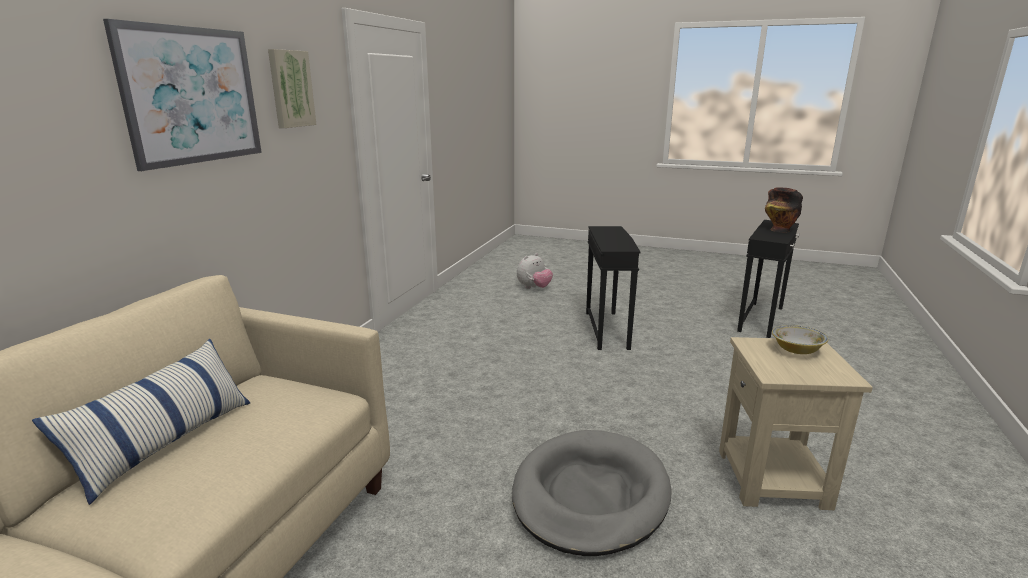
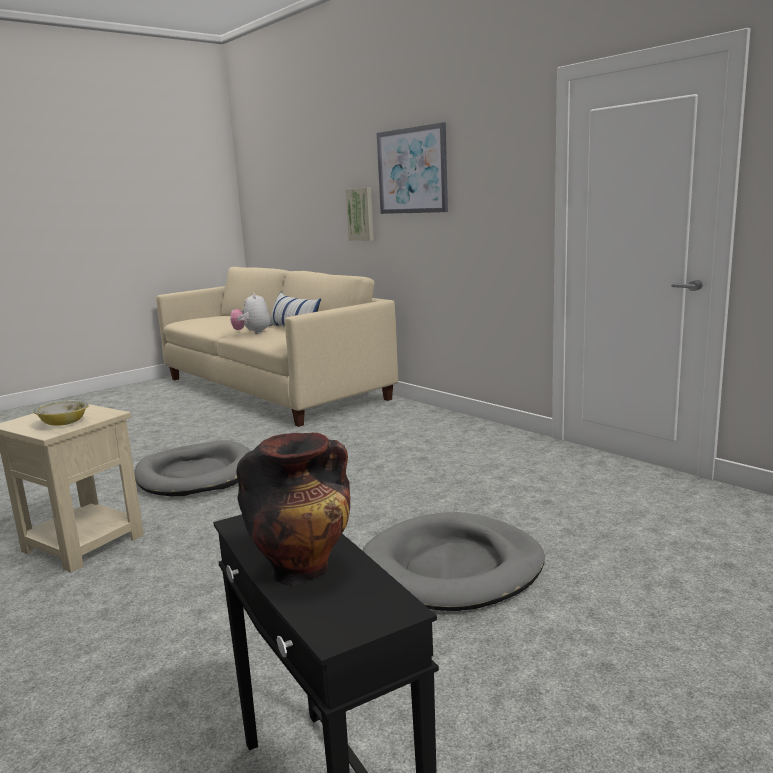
camera: 120 degrees right, 5 degrees down
picture [268,49,317,128] -> picture moved to [345,187,374,241]
plush toy [517,253,553,289] -> plush toy moved to [230,293,270,334]
black side table [586,226,641,350] -> grey dog bed [362,512,545,611]

